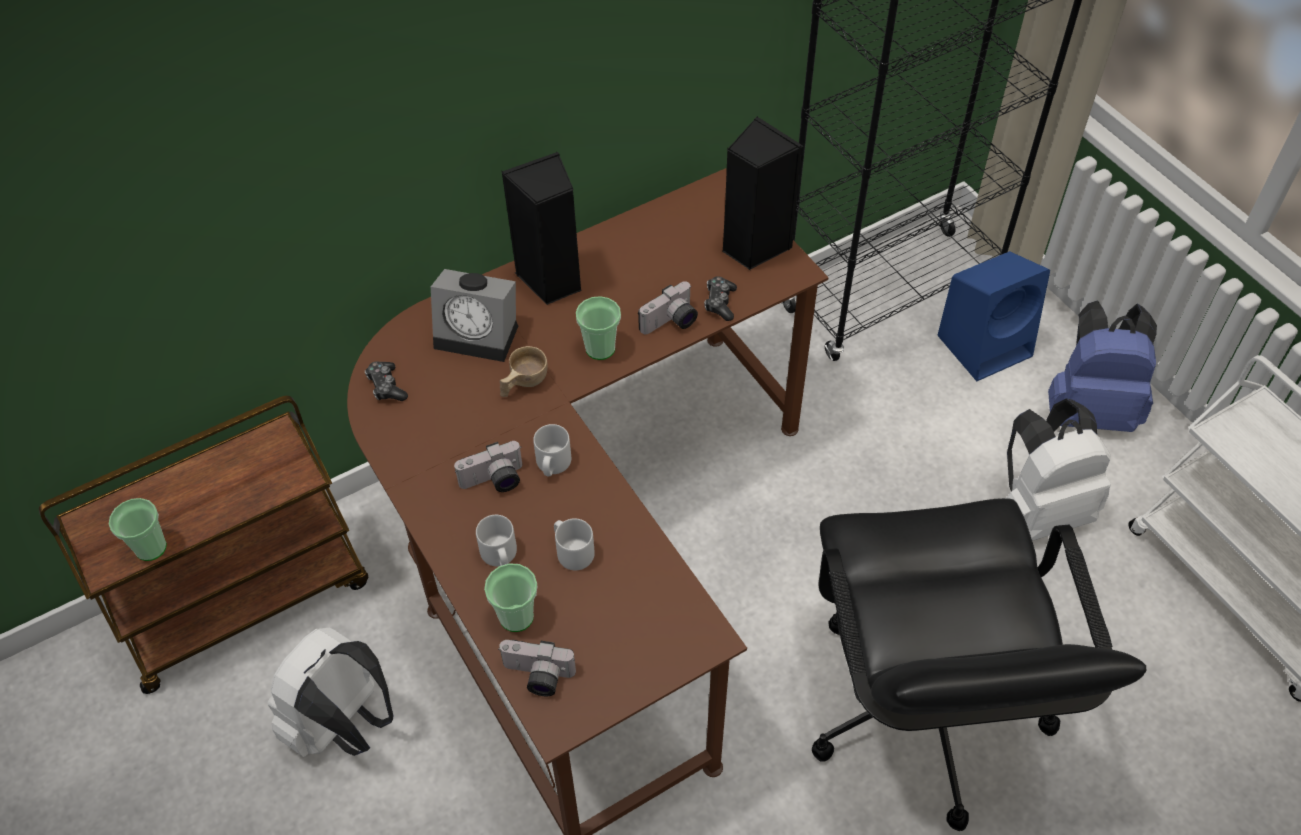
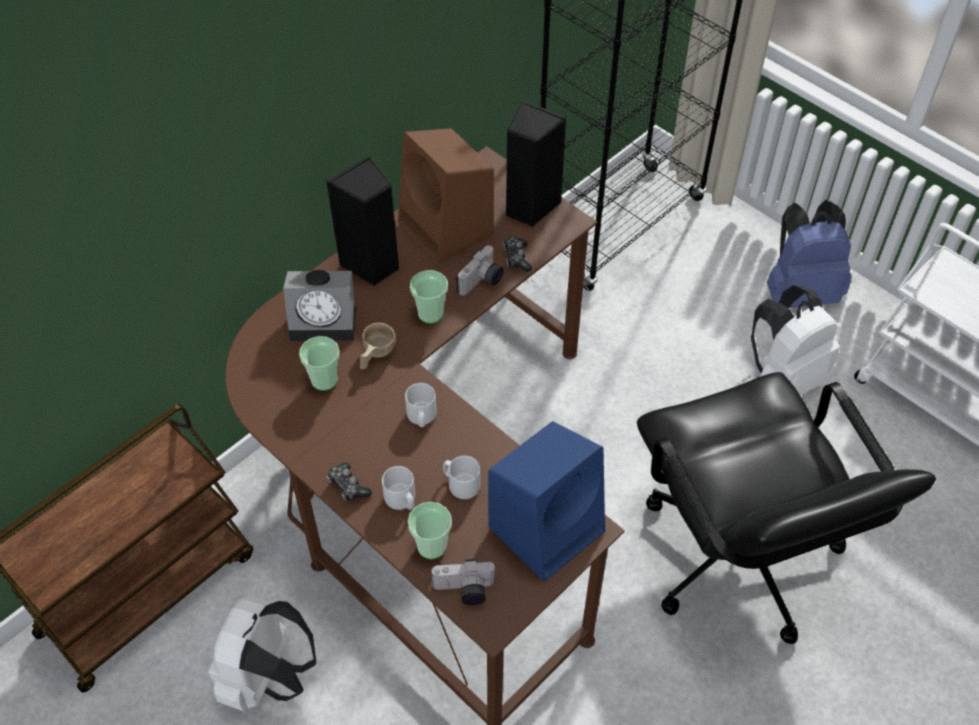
camera: 15 degrees left, 0 degrees up
cup [109,498,167,561] -> cup moved to [299,336,340,391]
game controller [365,361,408,401] -> game controller moved to [327,463,372,501]
camera [454,441,522,492] -> none
blue speaker [937,251,1050,381] -> blue speaker moved to [488,421,605,582]
none -> brown speaker [398,128,494,264]

